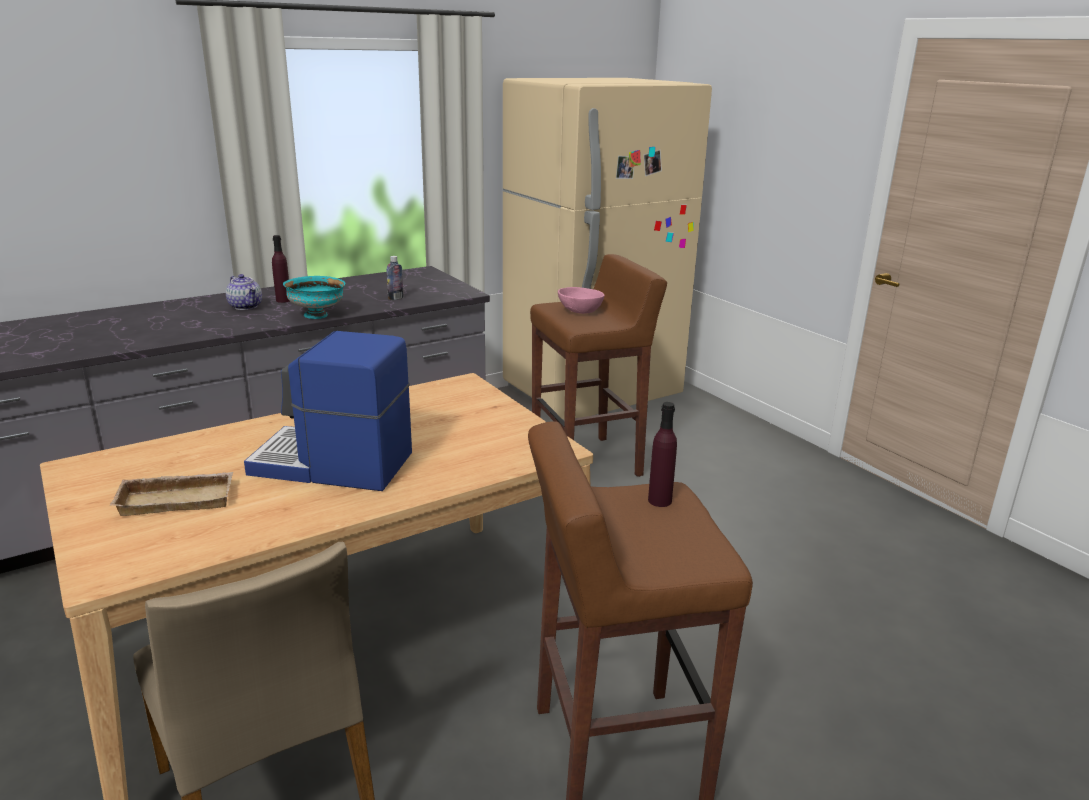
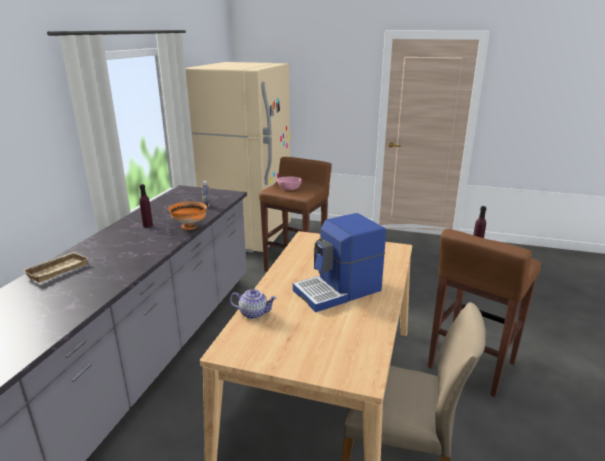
camera: 40 degrees left, 0 degrees up
beige tray [110,472,233,516] -> beige tray moved to [22,252,88,283]
teapot [226,274,262,310] -> teapot moved to [230,289,277,319]
turquoise bowl [283,276,345,319] -> orange bowl [168,202,207,230]

